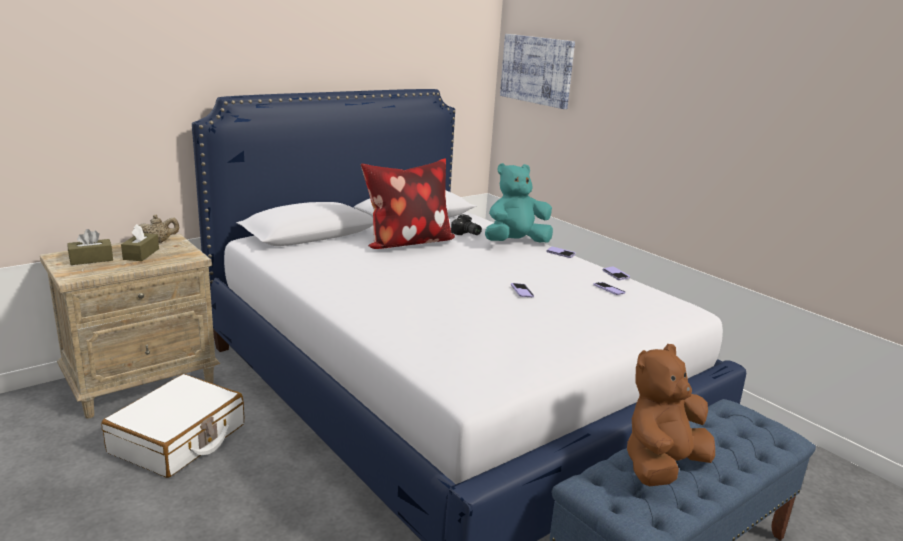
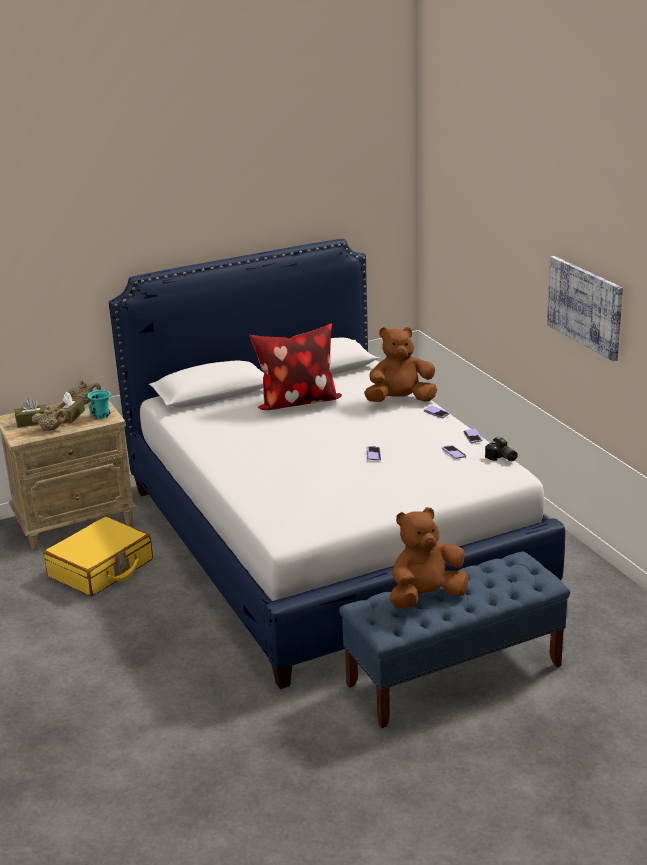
camera: 15 degrees right, 5 degrees up
white suitcase [101,374,244,478] -> yellow suitcase [43,516,153,596]
camera [451,214,482,235] -> camera moved to [485,437,518,461]
turquoise plush toy [485,163,553,243] -> brown plush toy [364,327,437,402]
picture [500,34,575,109] -> picture moved to [547,256,623,362]
none -> beige teapot [32,406,68,431]
none -> turquoise mug [88,390,111,419]

